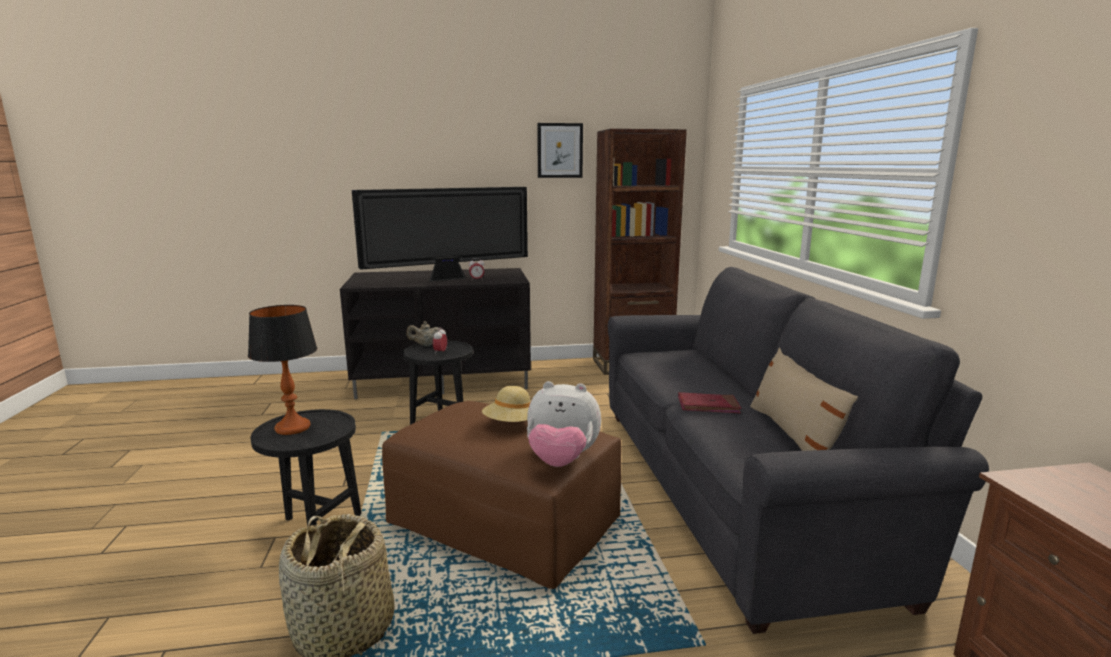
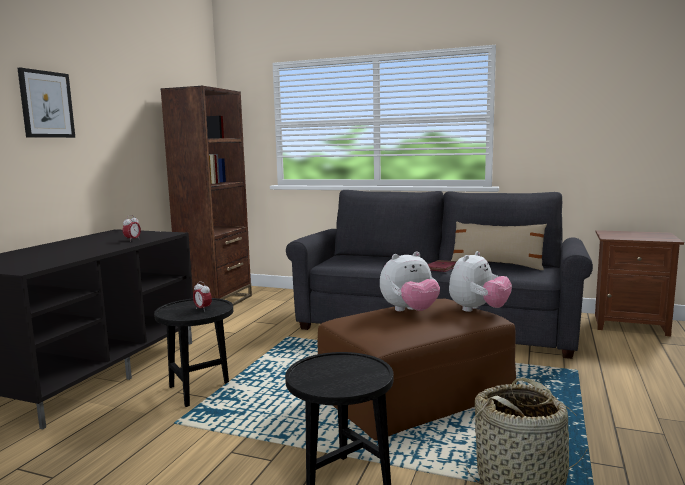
camera: 60 degrees left, 5 degrees down
table lamp [248,305,317,435] -> none
television [352,187,528,282] -> none
beige teapot [406,321,441,346] -> none
beige hat [482,386,530,422] -> plush toy [380,252,440,311]
picture [537,123,583,178] -> picture moved to [17,67,75,138]

